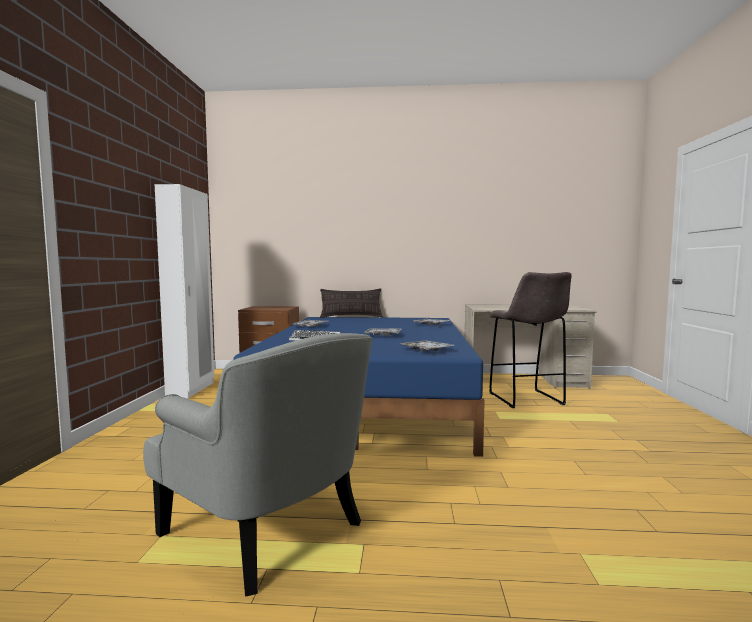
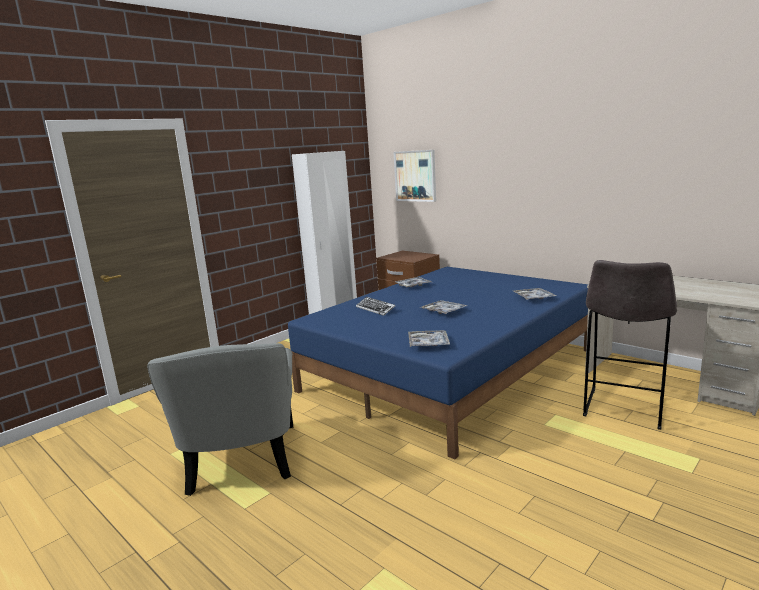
camera: 40 degrees right, 10 degrees up
pillow [320,288,383,318] -> none
none -> picture [394,150,436,202]

